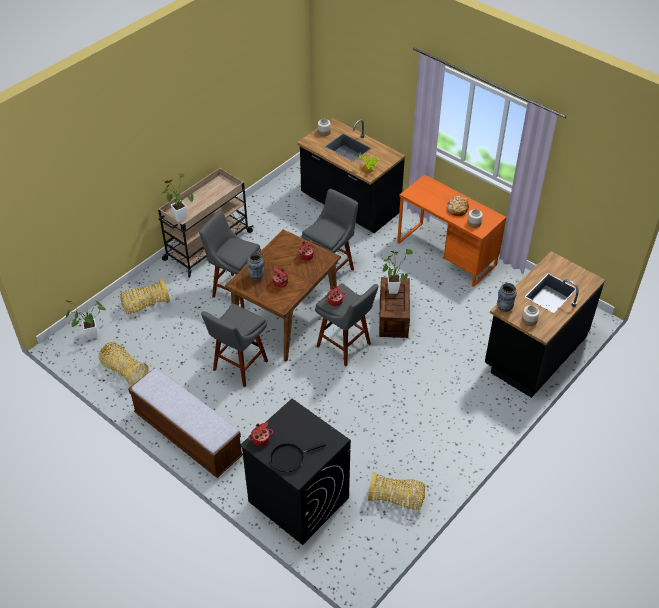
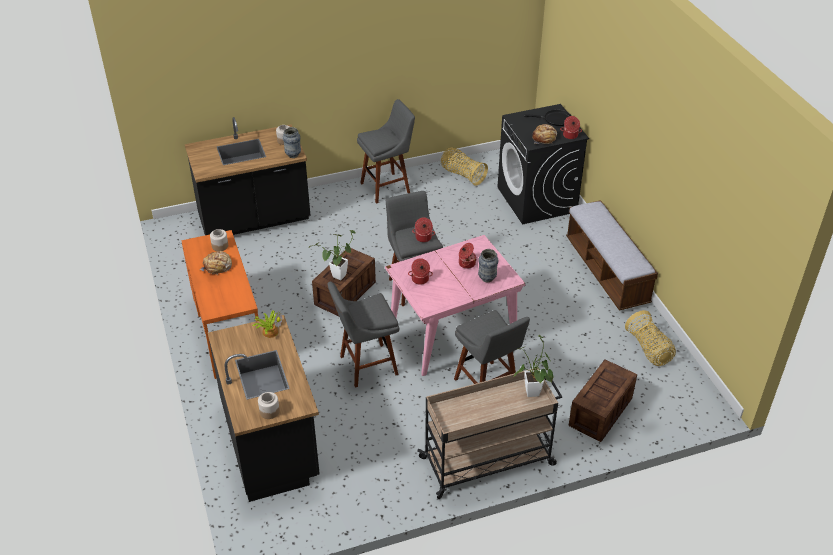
camera: 150 degrees left, 5 degrees down
potted plant [65,300,106,339] -> none
basket [120,279,170,314] -> crate [568,359,637,442]
grey stool [201,303,268,387] -> grey stool moved to [357,99,415,204]
brown dining table [225,229,341,362] -> pink dining table [385,235,526,376]
none -> bread [532,124,557,144]

